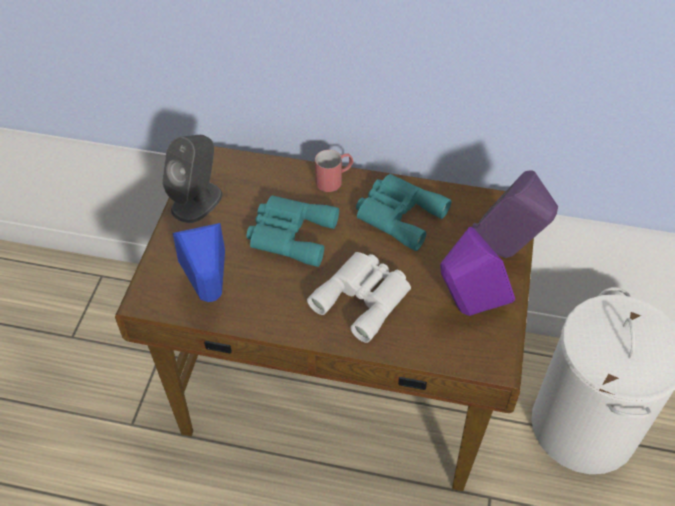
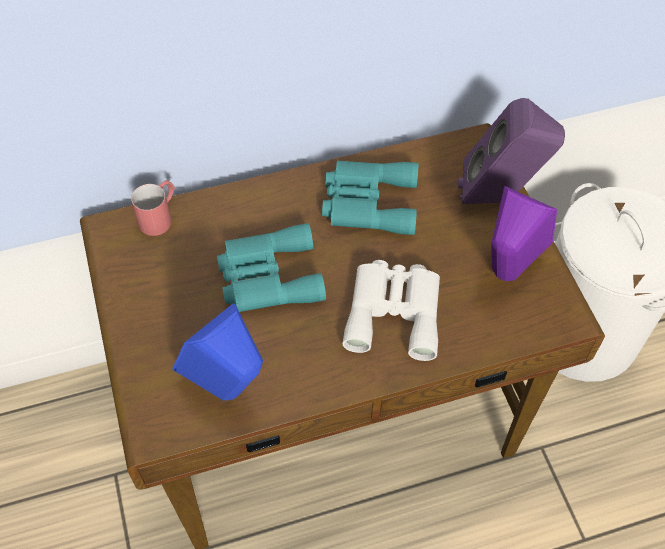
camera: 30 degrees left, 5 degrees up
grey speaker [162,135,222,223] -> none
red mug [315,150,353,192] -> red mug moved to [131,180,175,236]

